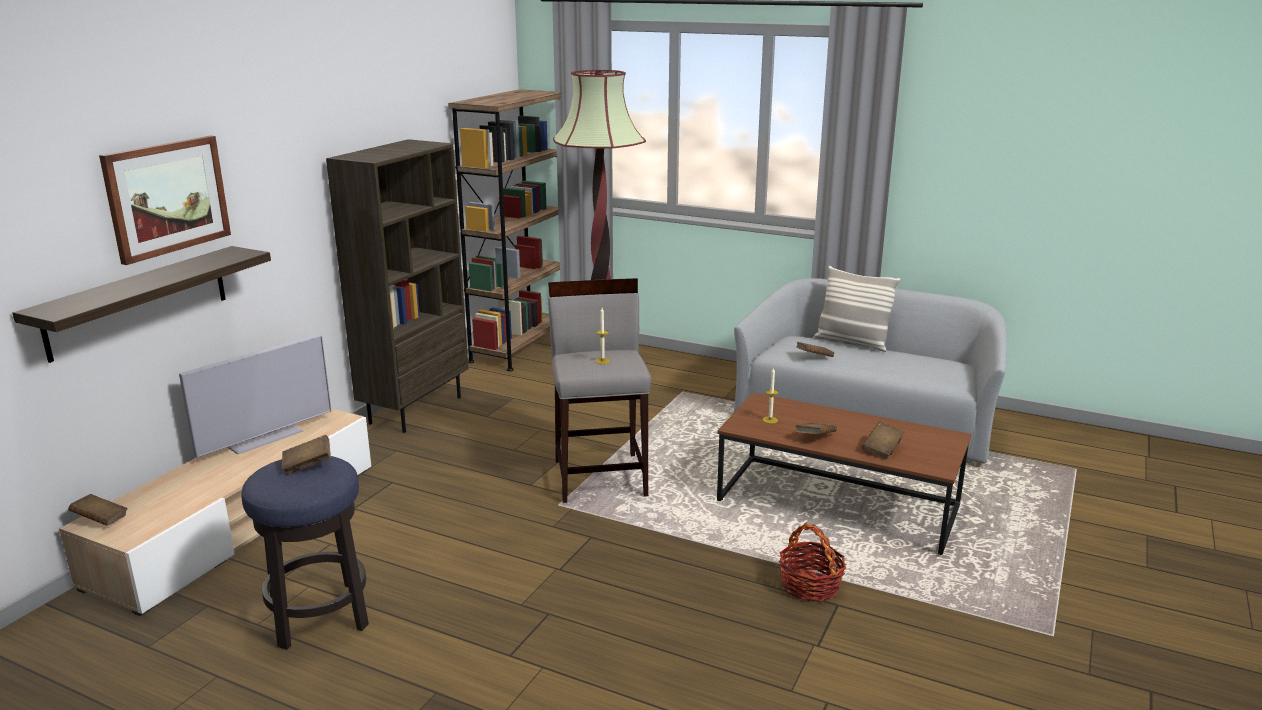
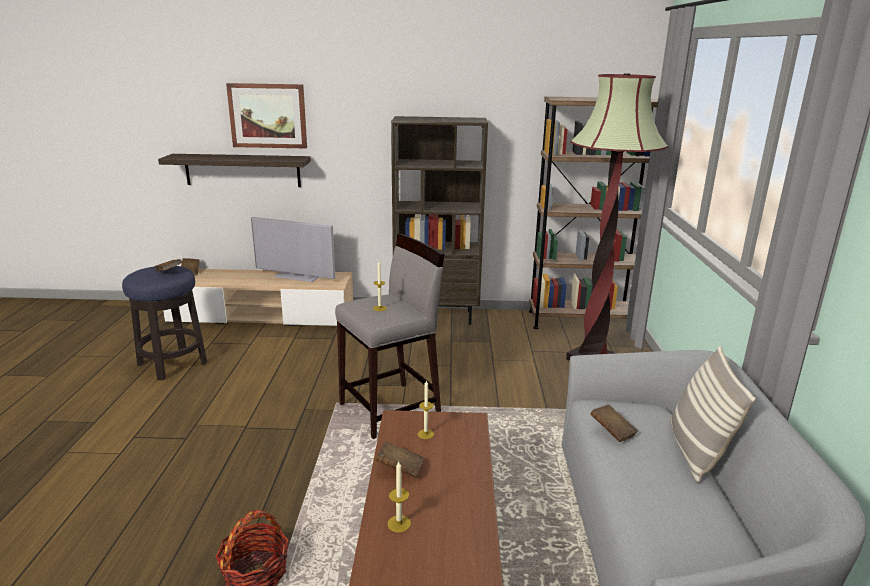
camera: 65 degrees right, 0 degrees up
brown book [862,421,905,459] -> candle [388,462,411,533]

